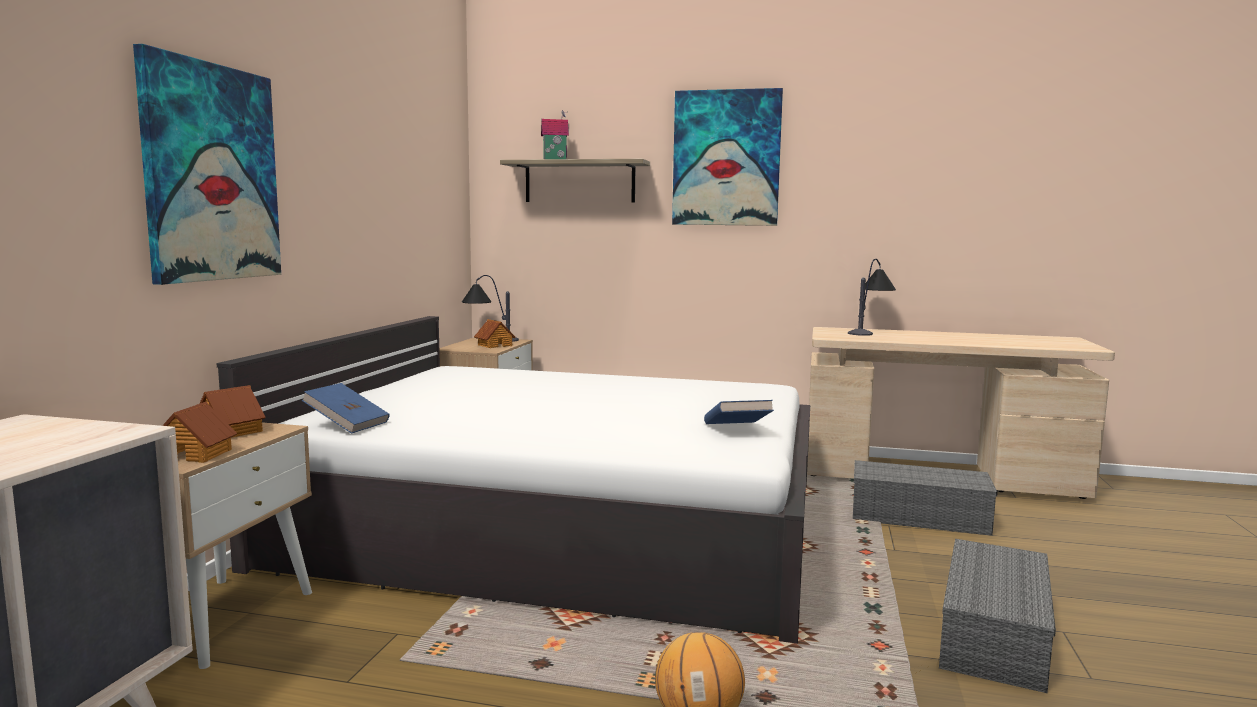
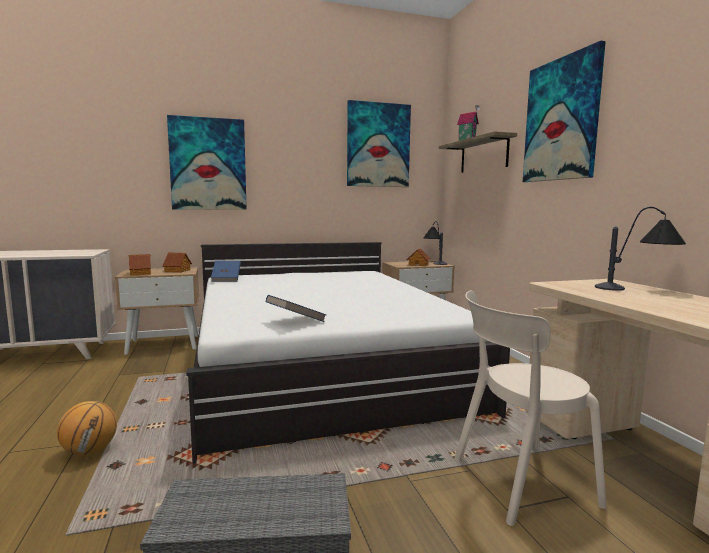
camera: 60 degrees right, 0 degrees up
grey storage box [853,460,998,536] -> beige chair [455,291,607,526]
none -> picture [347,100,411,187]

